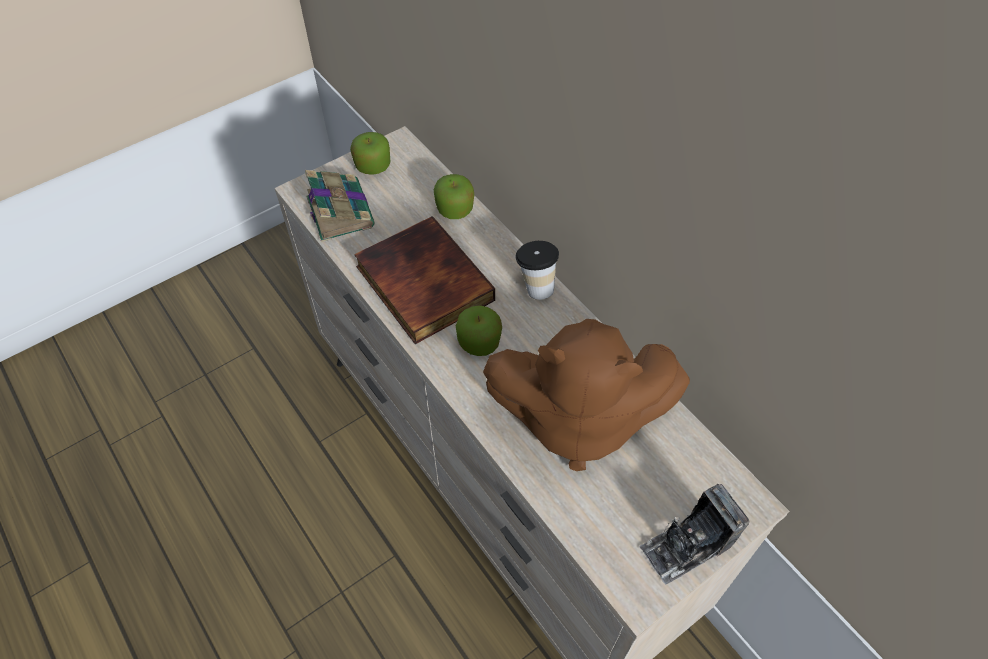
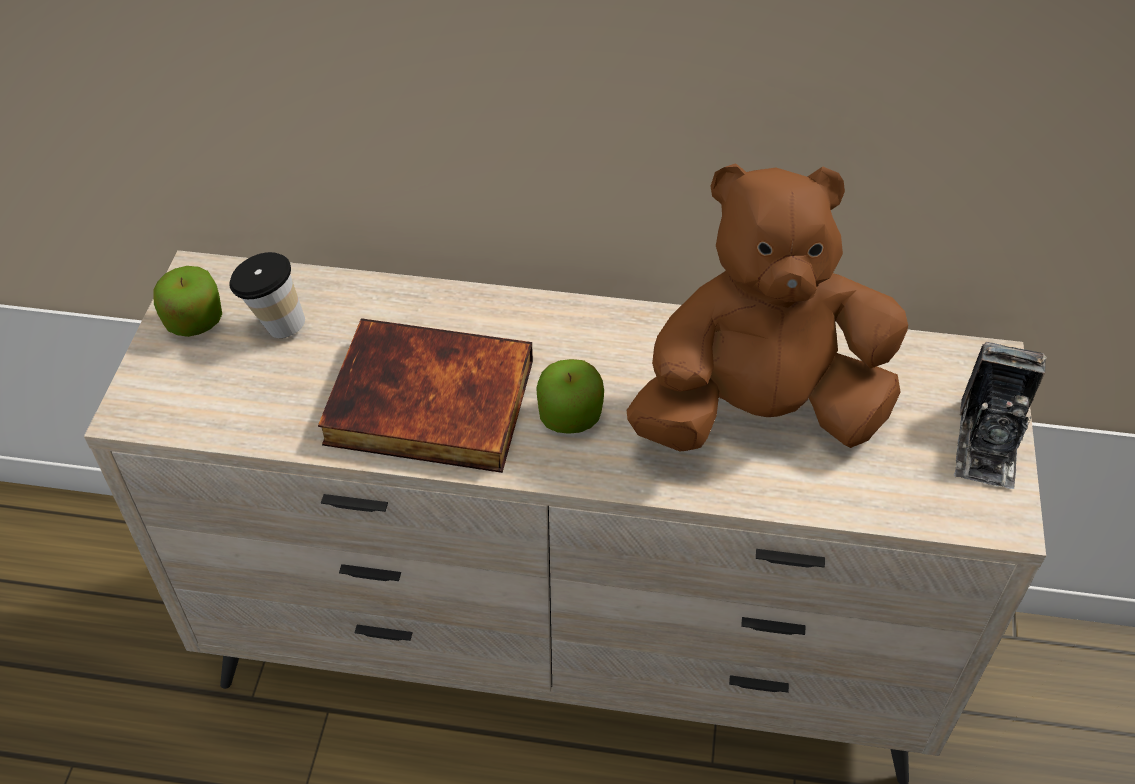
camera: 45 degrees left, 5 degrees down
book [305,170,375,242] -> none
apple [434,174,474,219] -> none
brown plush toy [483,319,690,471] -> brown plush toy turned 150 degrees counterclockwise [627,163,908,451]
cup [515,241,559,300] -> cup moved to [229,252,305,338]

